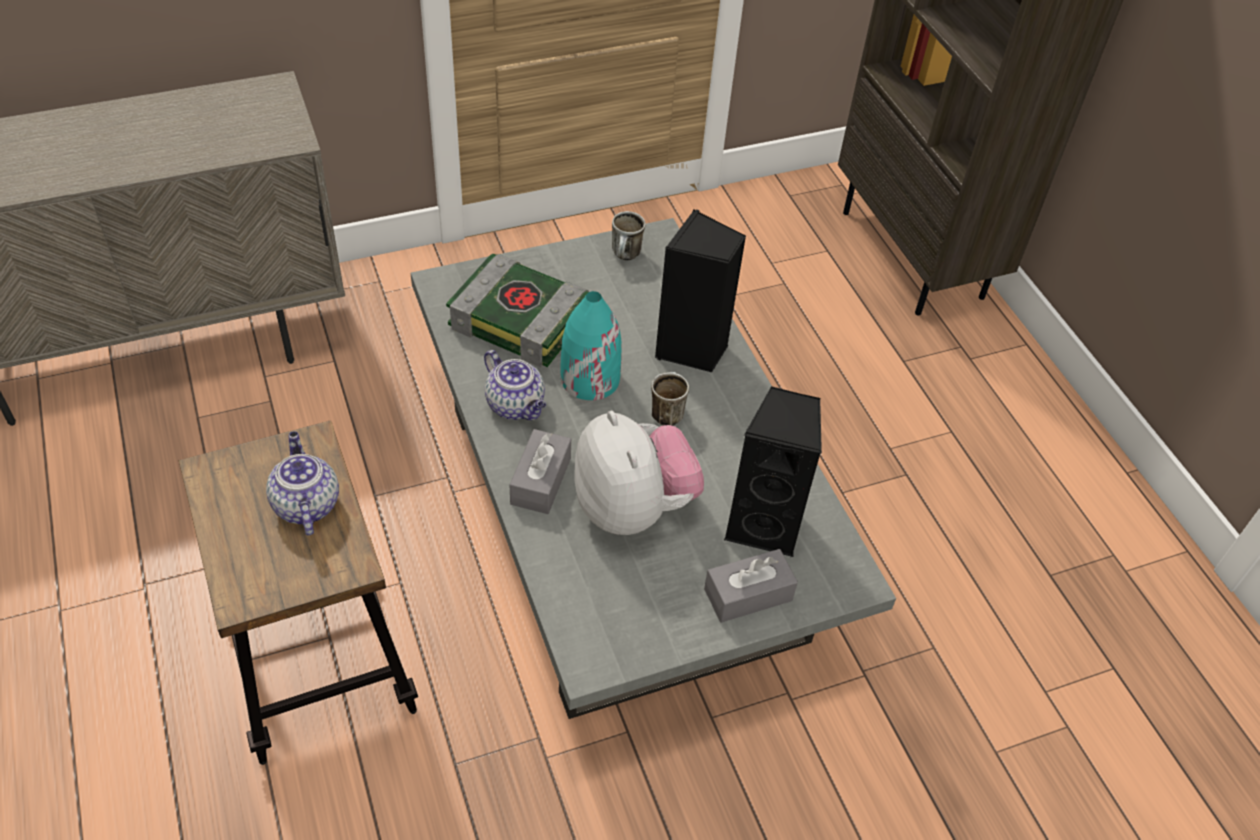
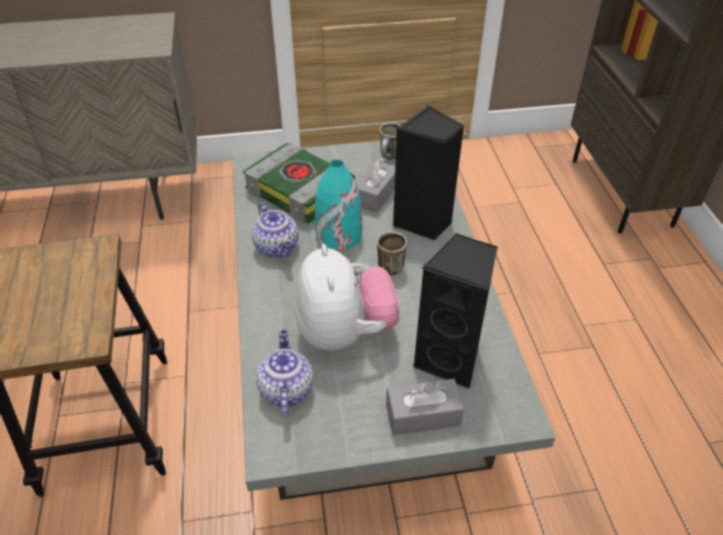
camera: 15 degrees right, 5 degrees down
teapot [266,431,339,536] -> teapot moved to [256,330,314,417]
grey tissue box [510,429,571,514] -> grey tissue box moved to [356,158,395,213]

